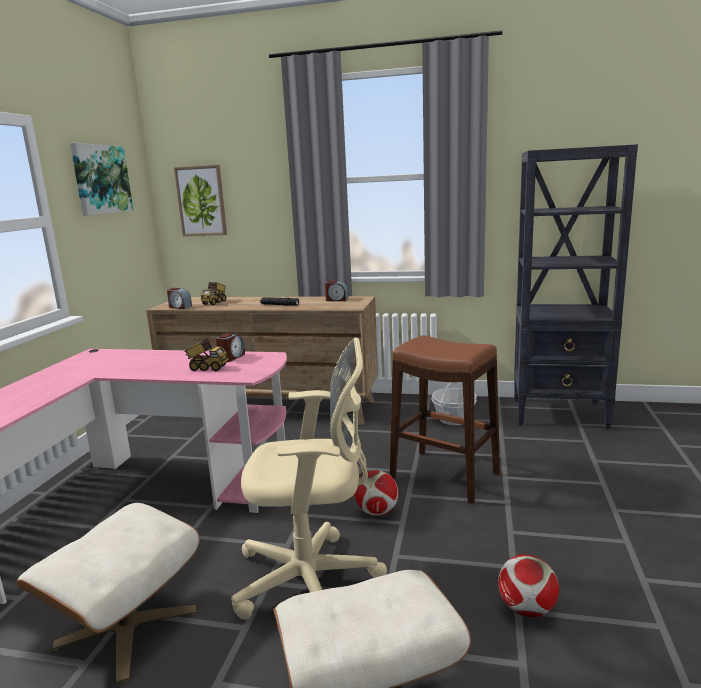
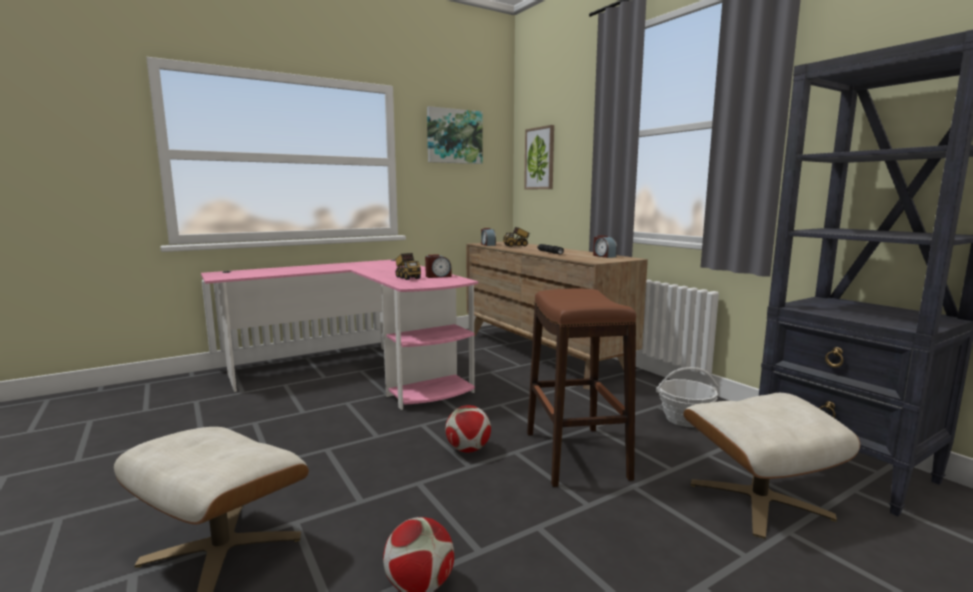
camera: 45 degrees right, 5 degrees down
beige ottoman [16,503,200,683] -> beige ottoman moved to [683,393,860,539]
beige office chair [231,337,387,620] -> none

